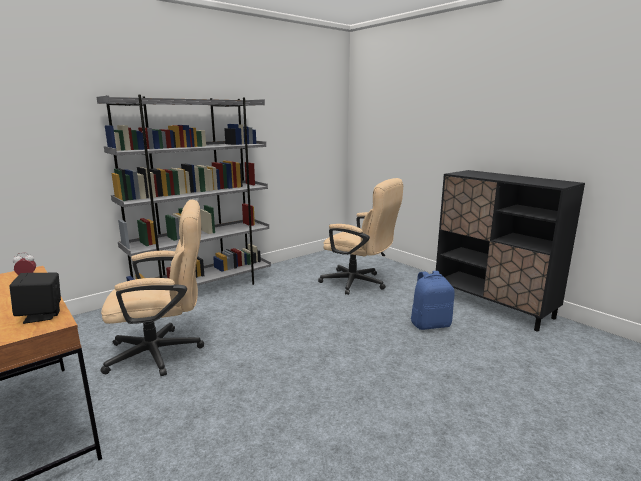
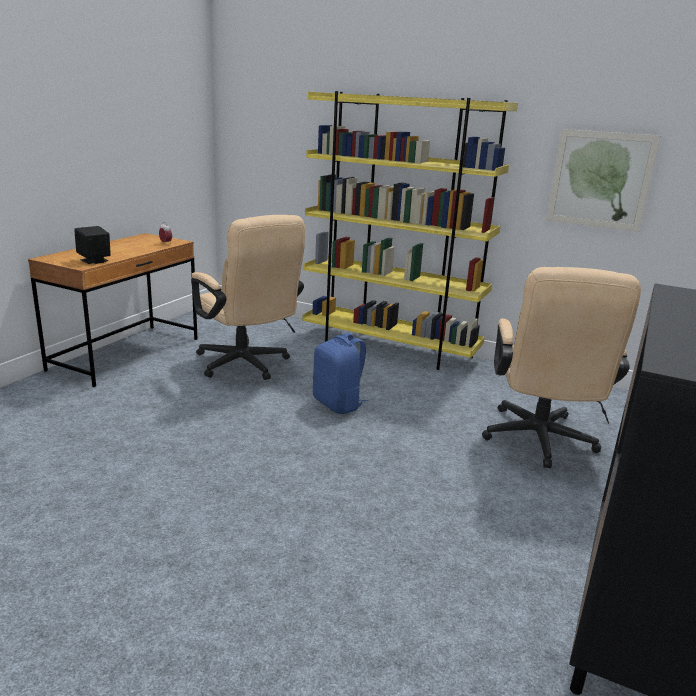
camera: 65 degrees right, 5 degrees up
grey bookcase [97,95,271,286] -> yellow bookcase [302,91,518,370]
blue backpack [411,271,455,330] -> blue backpack moved to [313,333,369,414]
none -> picture [546,129,661,232]

